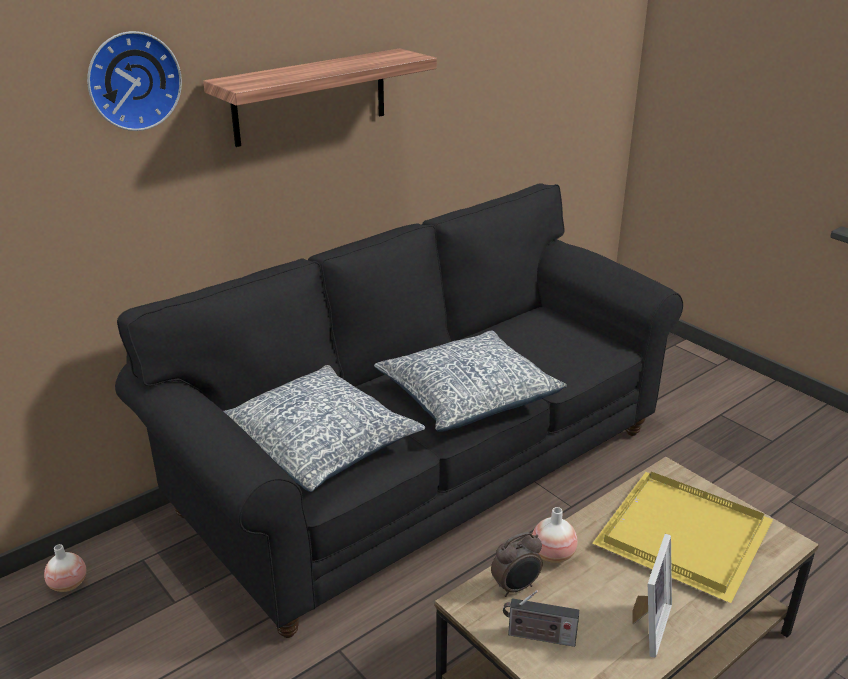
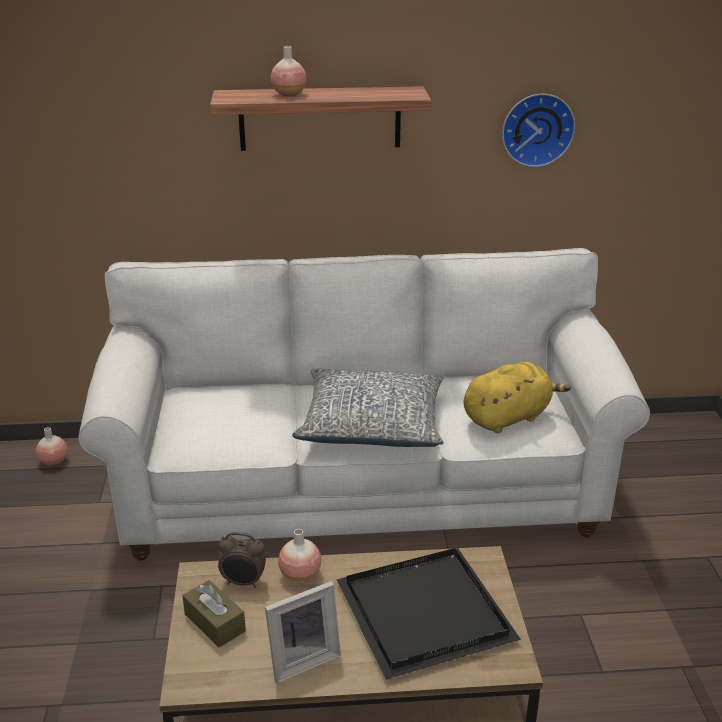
camera: 35 degrees right, 0 degrees up
wall clock [87,31,182,131] -> wall clock moved to [502,94,575,167]
black sofa [115,183,683,638] -> white sofa [79,248,650,561]
pillow [223,365,425,492] -> none
radio [503,590,579,647] -> brown tissue box [182,580,246,647]
yellow tray [592,472,773,603] -> black tray [336,548,521,680]
none -> vase [271,46,307,96]
none -> yellow plush toy [464,362,571,433]

